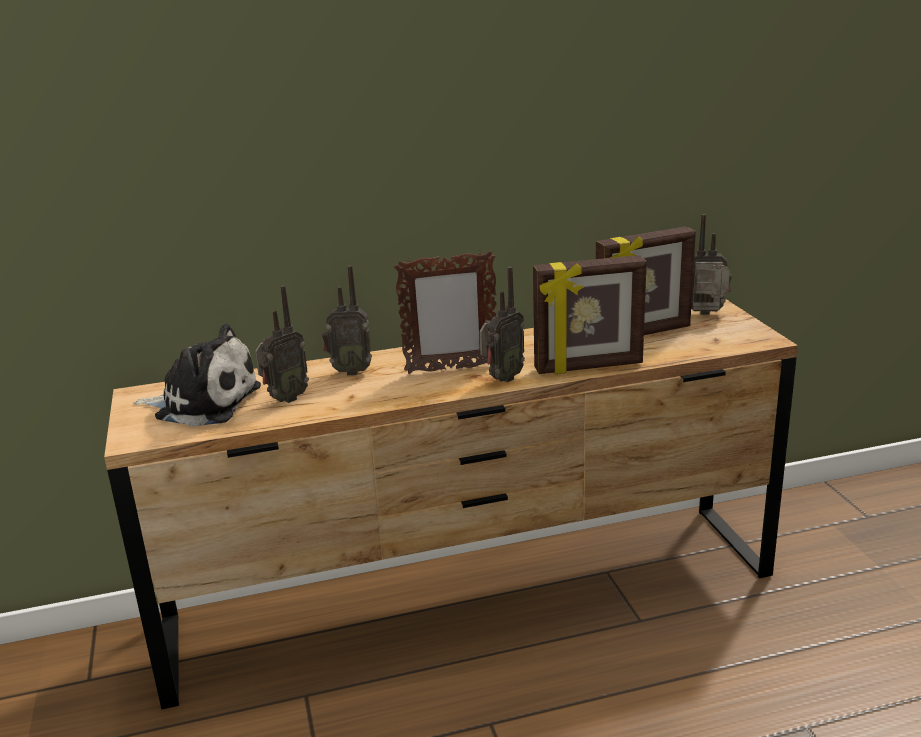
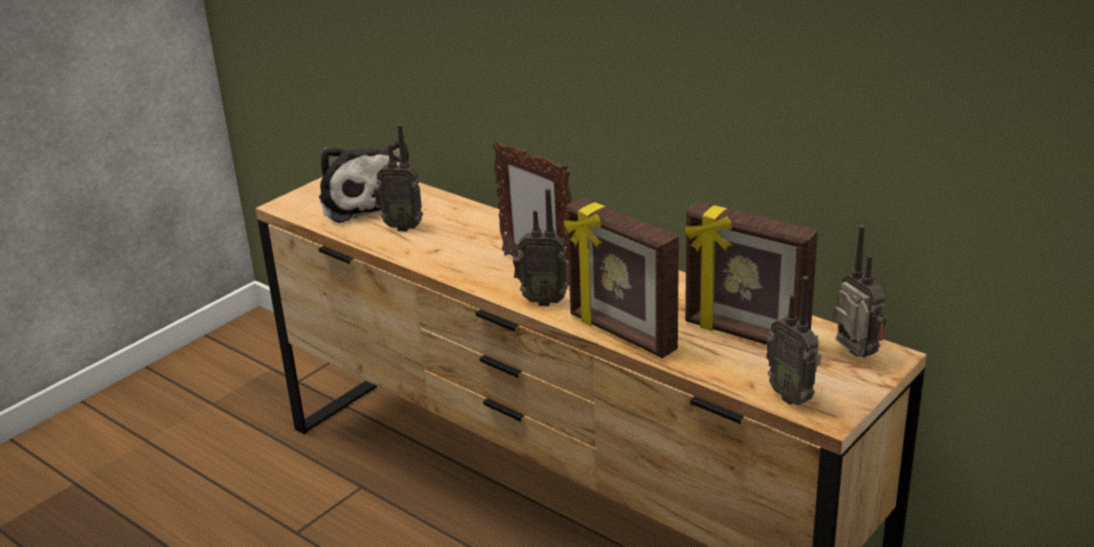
camera: 55 degrees right, 5 degrees up
radio [322,265,372,375] -> radio moved to [766,276,821,405]

